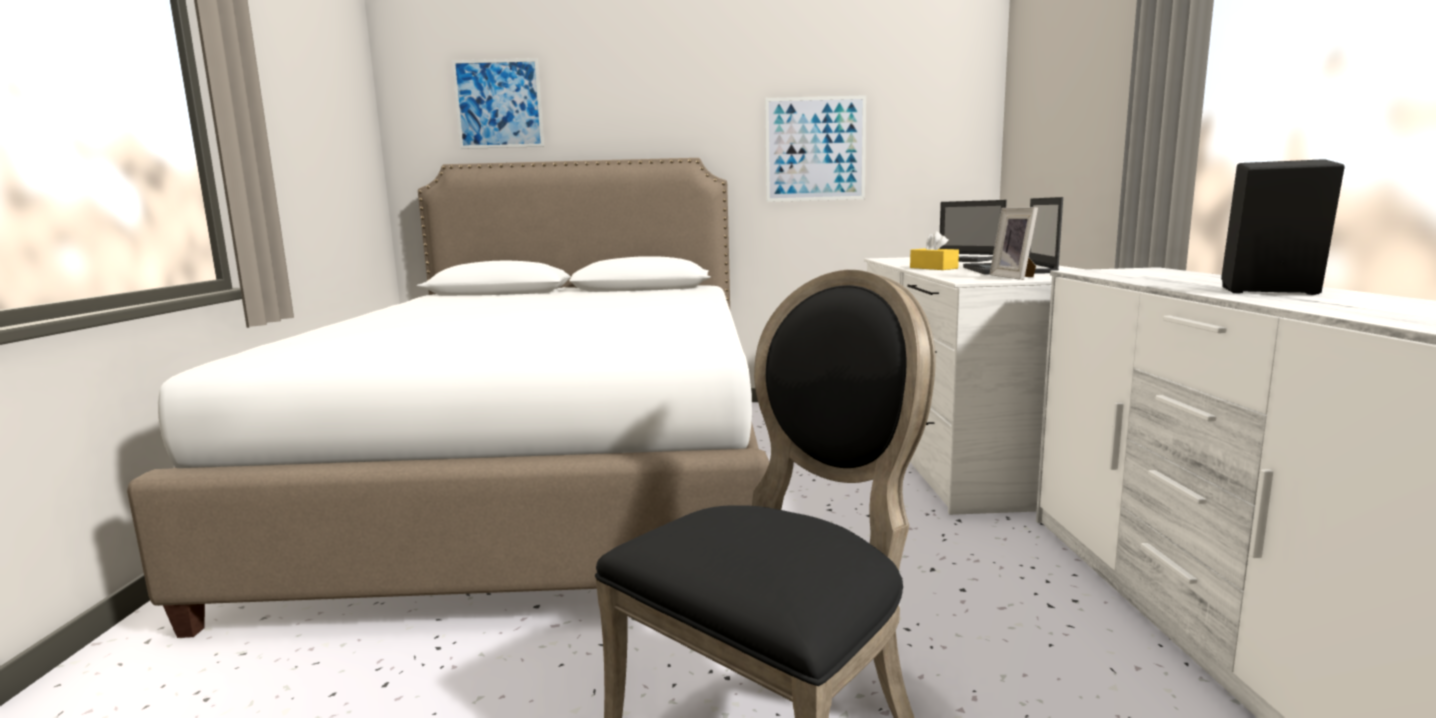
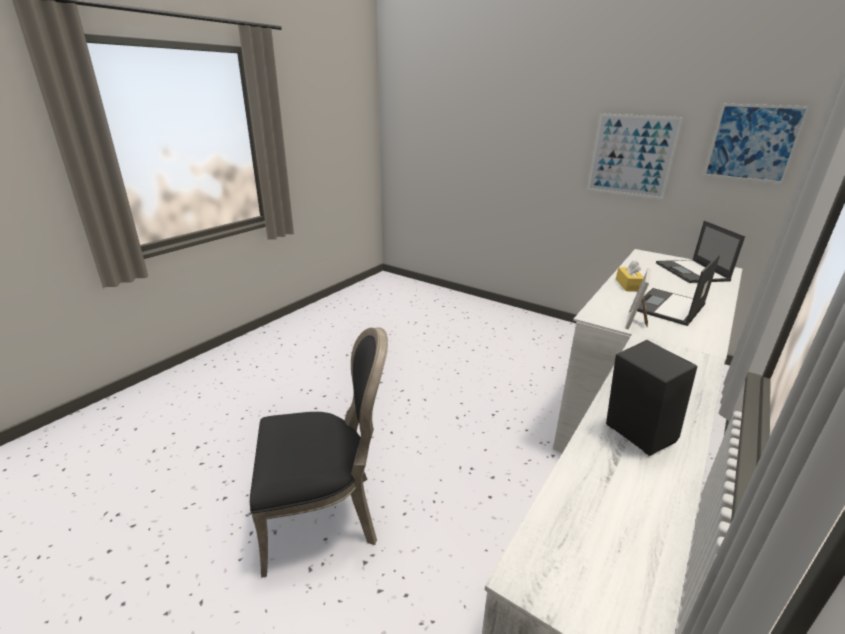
camera: 35 degrees right, 15 degrees up
white bed [127,158,769,638] -> none
picture [452,58,544,149] -> picture moved to [703,104,810,184]

